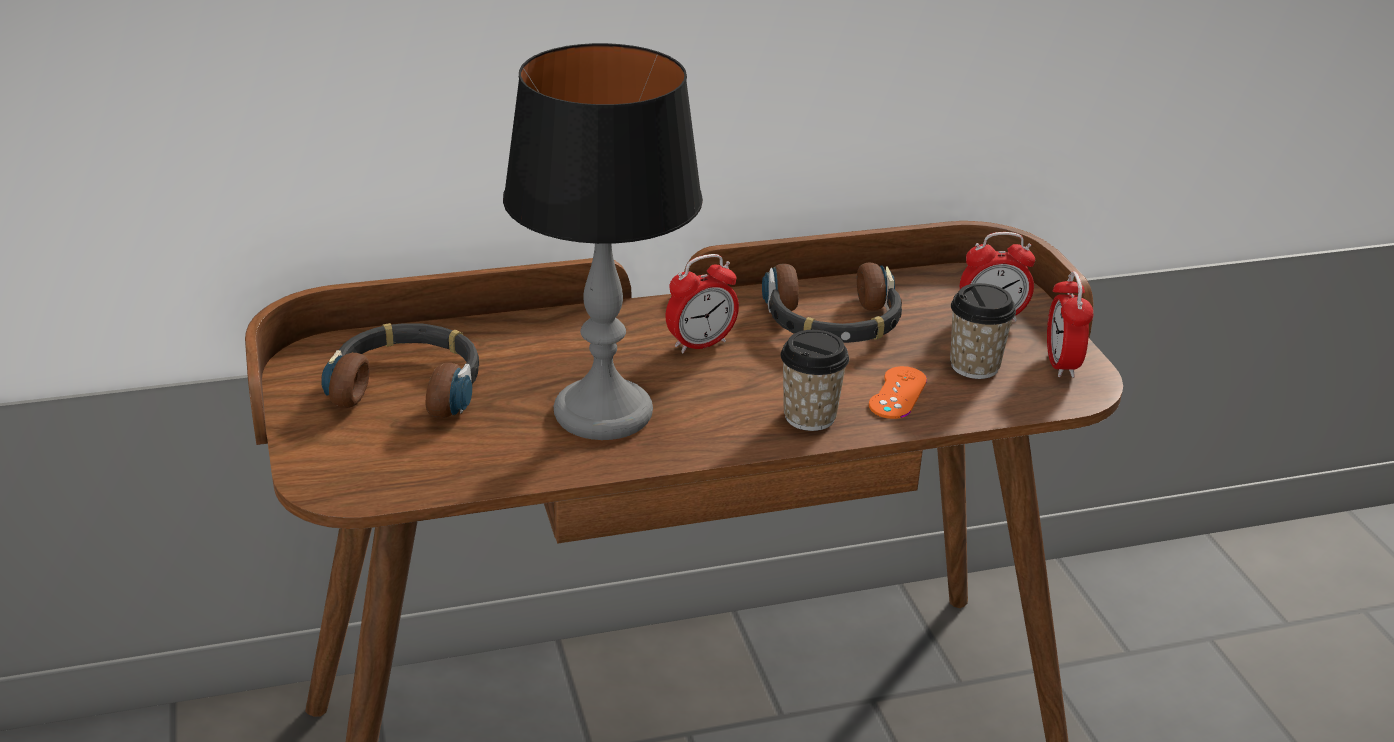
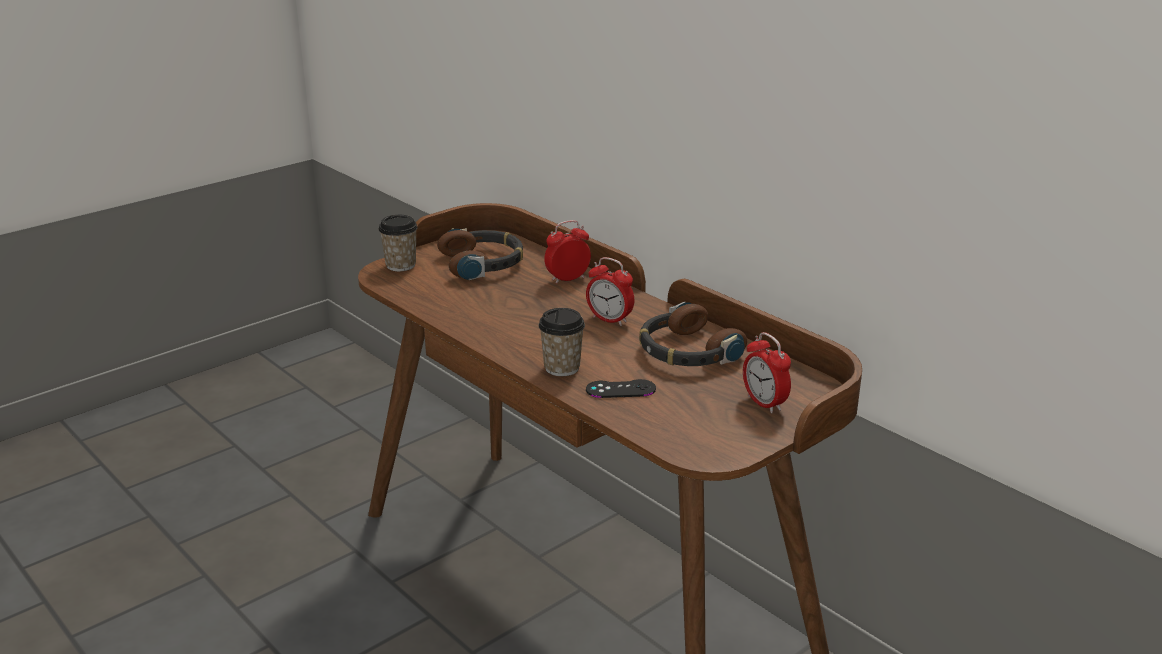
camera: 65 degrees right, 5 degrees down
table lamp [503,43,703,440] -> none
orange game controller [869,366,927,419] -> black game controller [586,379,656,398]
cup [950,283,1016,379] -> cup moved to [378,215,418,271]
alarm clock [1047,271,1093,378] -> alarm clock moved to [544,220,591,284]

